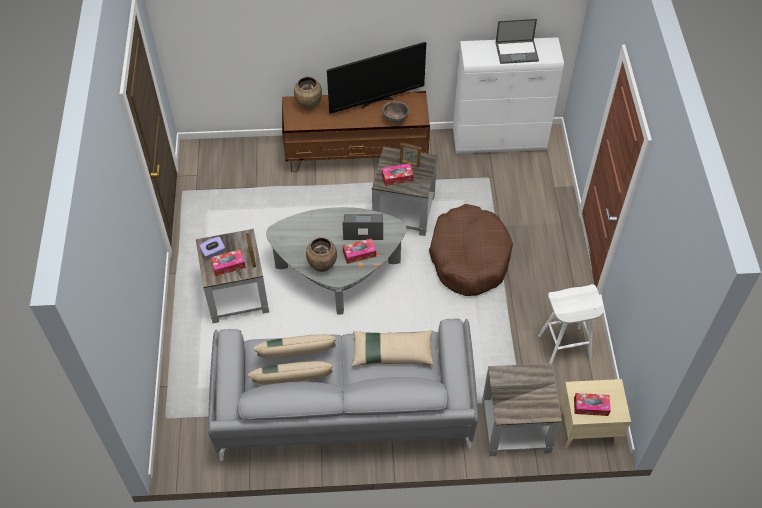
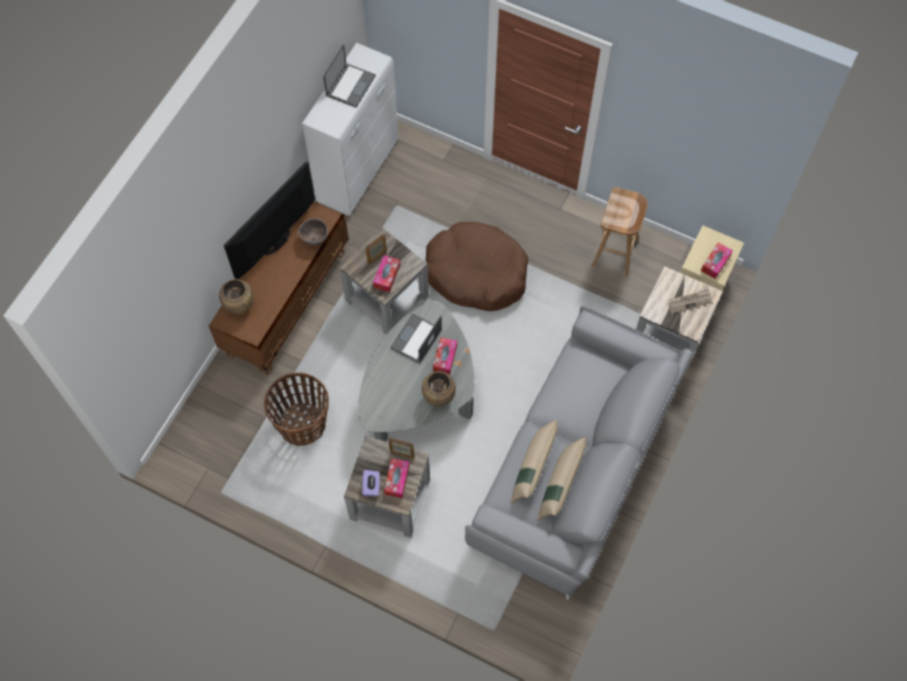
camera: 60 degrees left, 10 degrees up
television [327,42,426,114] -> television turned 150 degrees counterclockwise [224,161,315,279]
beige pillow [352,330,434,367] -> none
white stool [538,284,604,363] -> brown stool [592,187,647,276]
none -> basket [264,373,329,446]
none -> newspaper [668,289,712,314]

